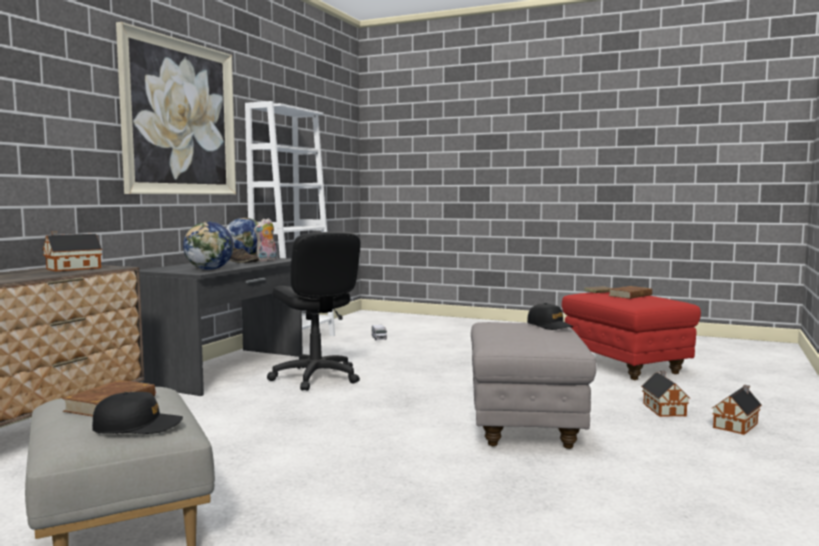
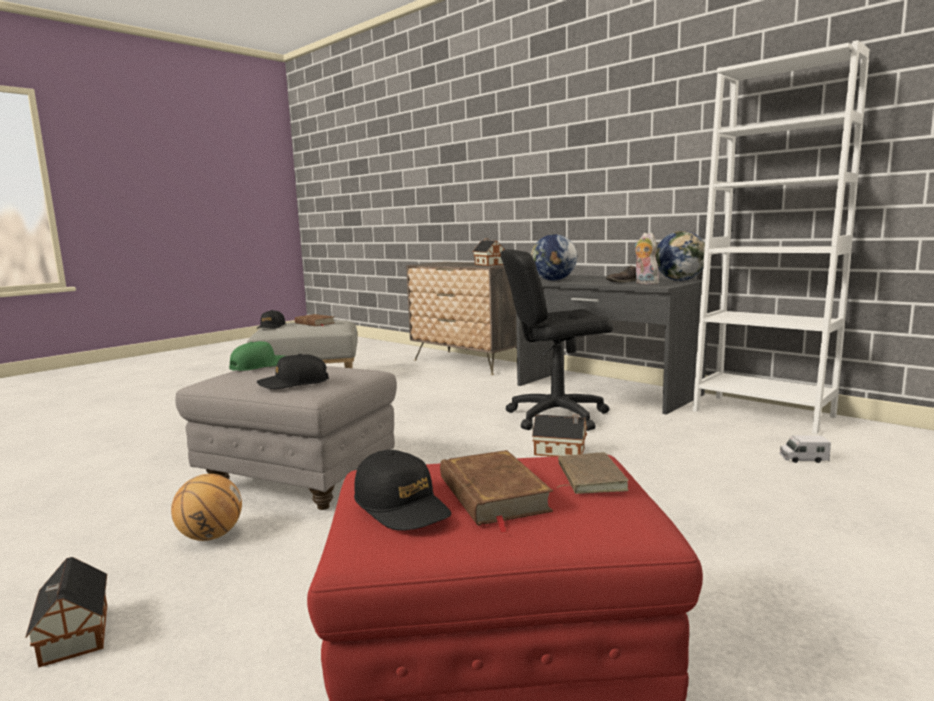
camera: 110 degrees right, 5 degrees up
picture [116,22,236,195] -> none
toy house [641,370,690,417] -> toy house moved to [532,414,587,457]
none -> basketball [171,474,242,541]
none -> green cap [229,341,284,371]
none -> black cap [354,450,451,531]

